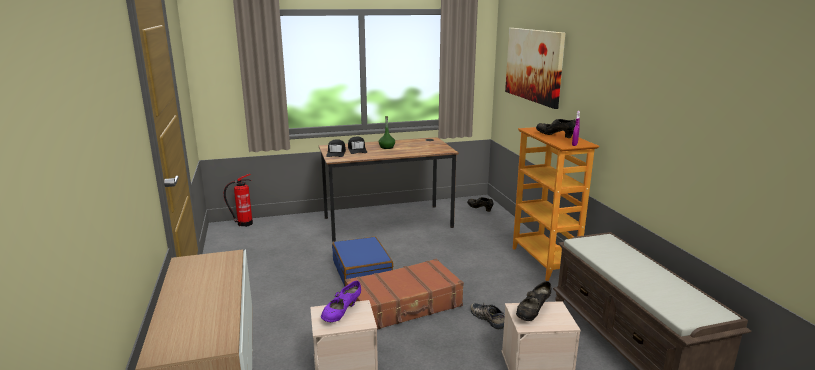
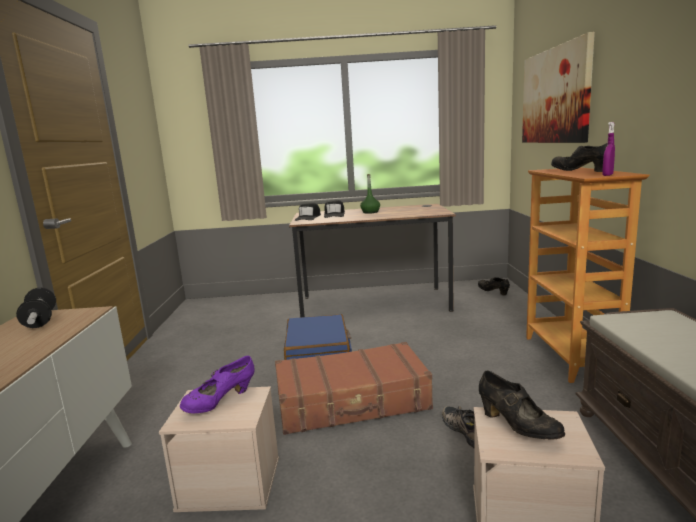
camera: 15 degrees right, 5 degrees down
fire extinguisher [224,174,253,227] -> none
black shoe [516,281,551,321] -> black shoe turned 90 degrees counterclockwise [479,370,565,440]
none -> dumbbell [16,288,56,328]

